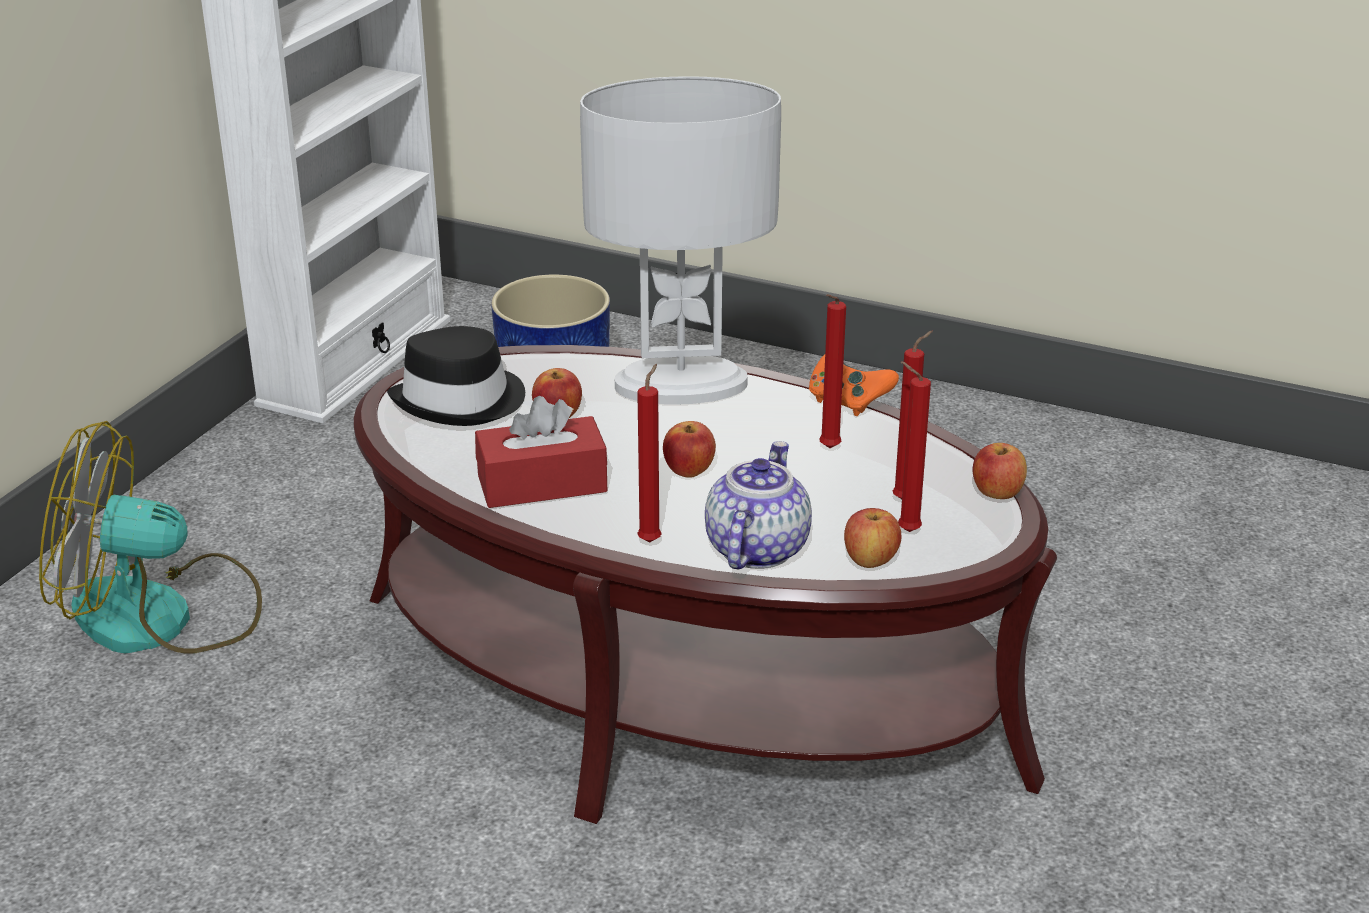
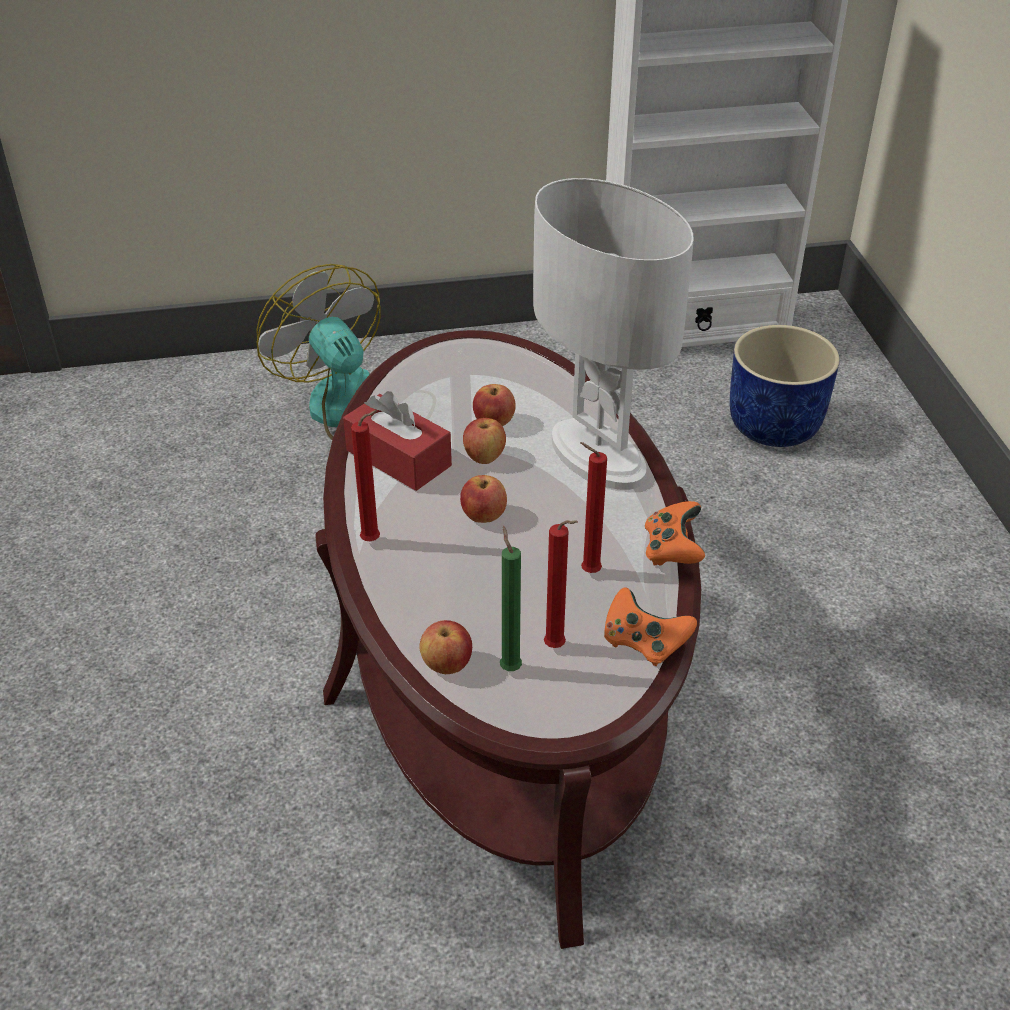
camera: 55 degrees right, 10 degrees up
black hat [387,326,525,426] -> none
teapot [705,441,812,569] -> none
red candle [898,361,931,532] -> green candle [500,526,522,671]
apple [973,443,1027,499] -> apple moved to [463,418,506,464]
none -> orange game controller [604,587,697,666]

